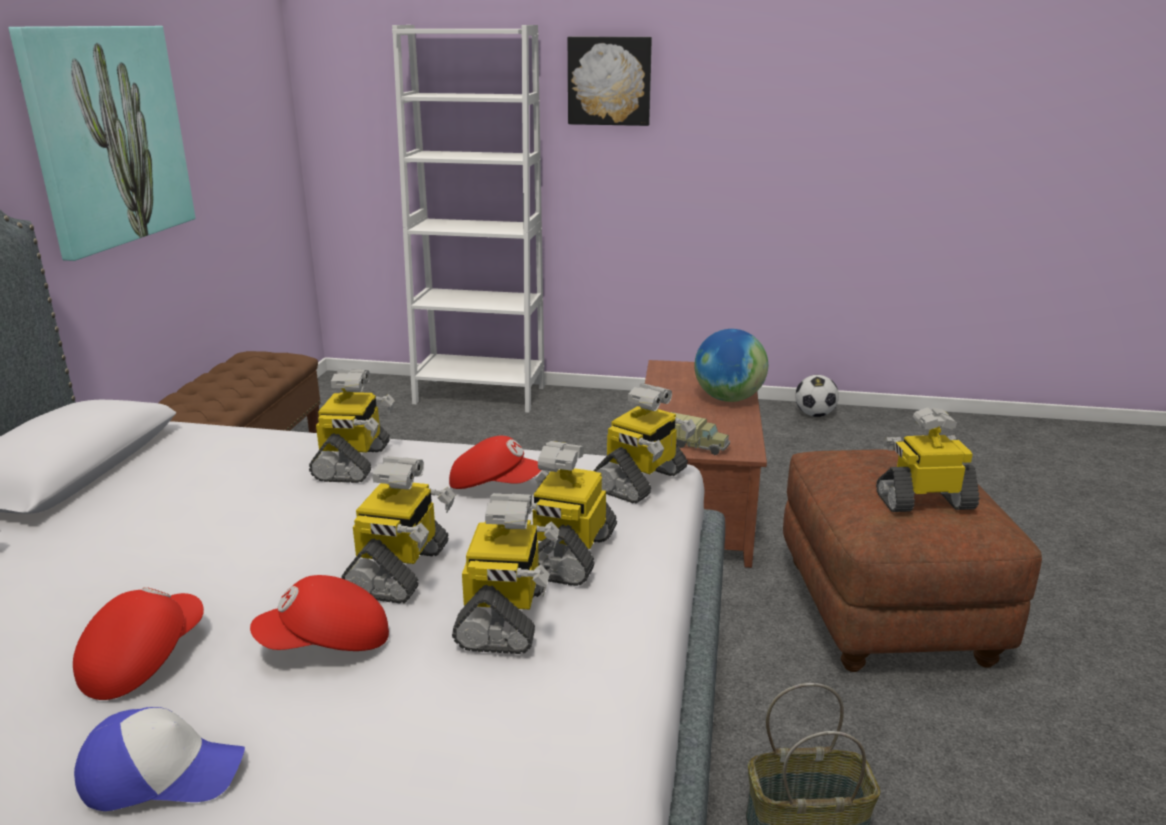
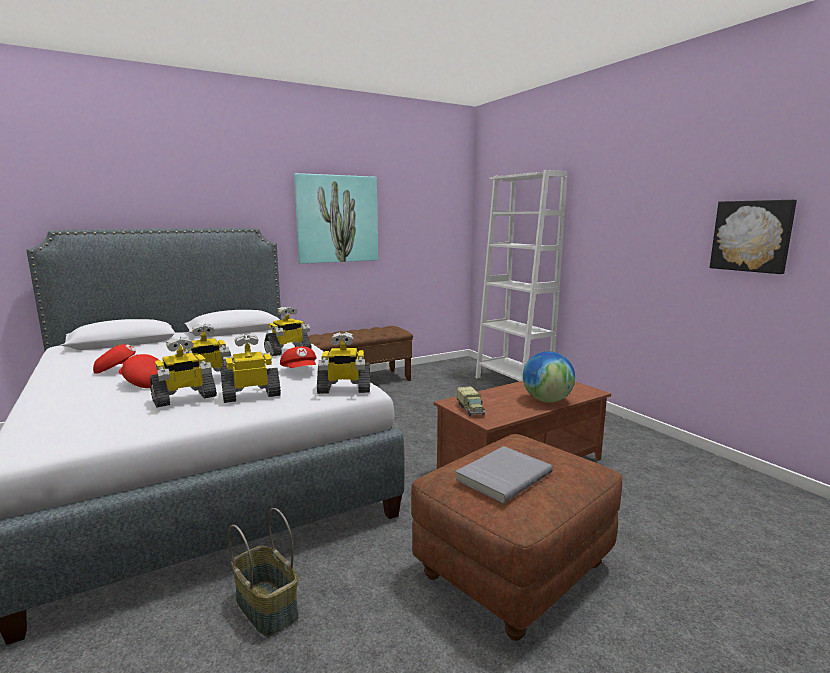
camera: 50 degrees right, 10 degrees down
cap [74,707,245,811] -> none
picture [568,37,652,126] -> picture moved to [710,200,797,274]
football [795,375,839,417] -> none
toy robot [876,407,980,512] -> grey book [455,446,553,504]

